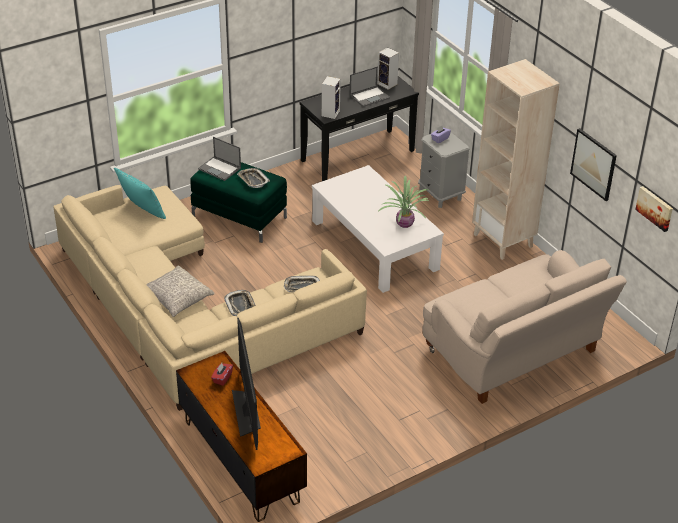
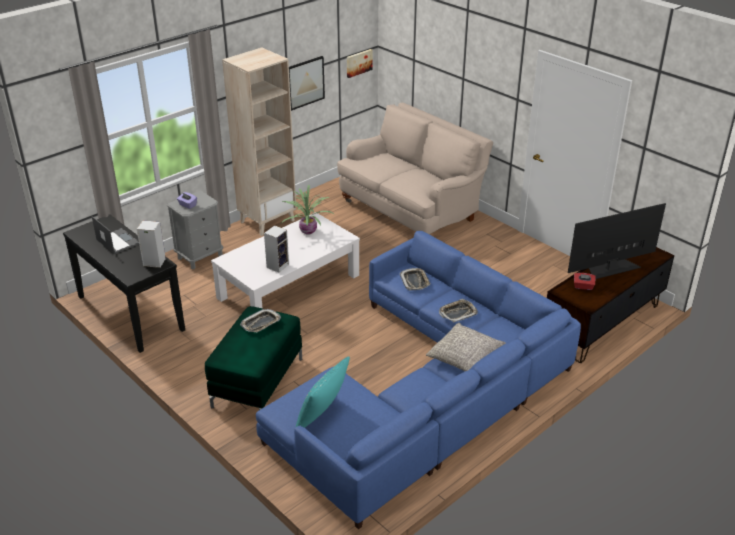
camera: 100 degrees left, 5 degrees down
beige sofa [53,185,367,411] -> blue sofa [256,231,581,529]
laptop [198,137,241,181] -> none
speaker [377,47,399,90] -> speaker moved to [264,225,289,272]

